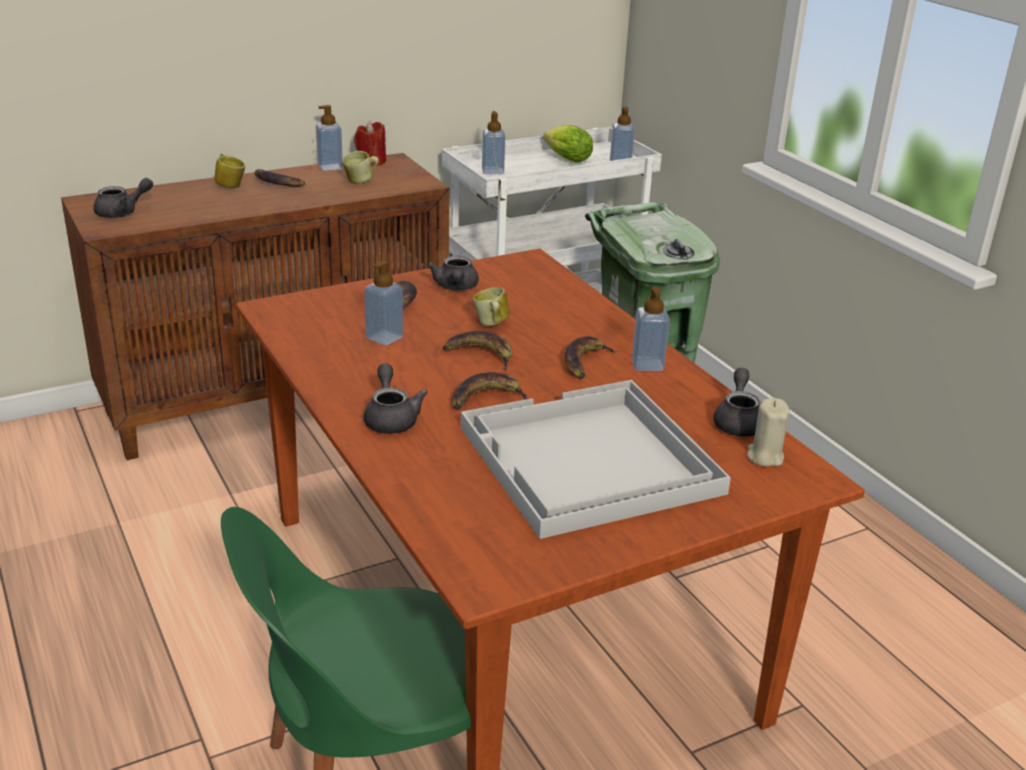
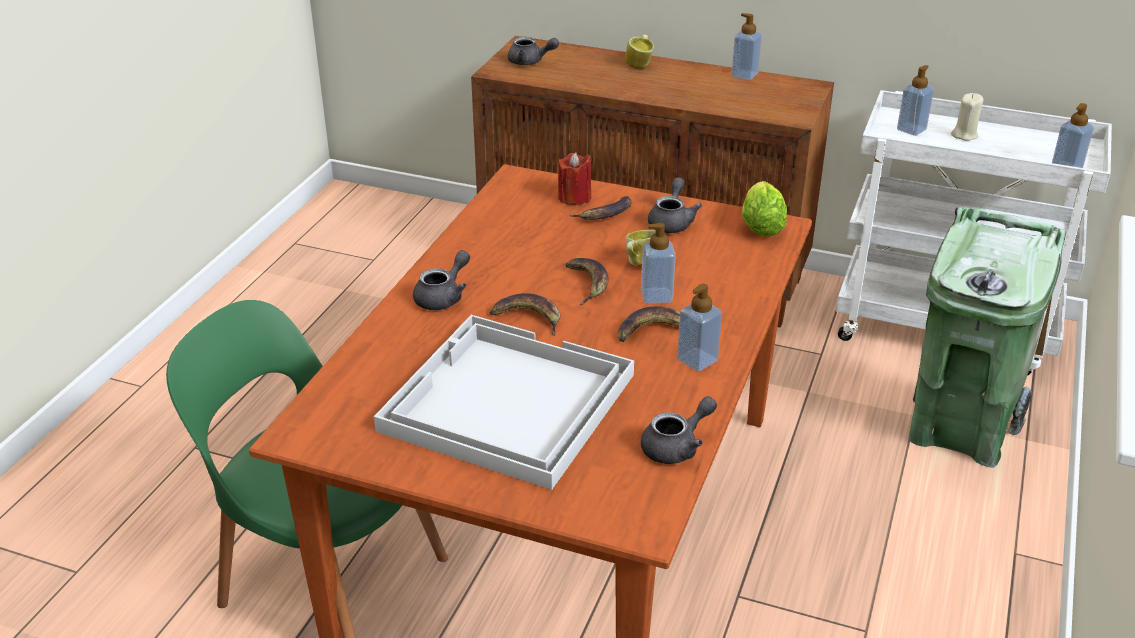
camera: 50 degrees right, 5 degrees up
banana [254,169,305,187] -> none
mug [342,151,379,184] -> none
red candle [354,121,386,167] -> red candle moved to [558,152,592,205]
soap dispenser [364,261,404,346] -> soap dispenser moved to [641,223,676,304]
grey teapot [427,256,479,291] -> grey teapot turned 150 degrees clockwise [648,177,702,233]
lettuce [543,125,593,162] -> lettuce moved to [742,181,787,237]
beige candle [747,398,789,467] -> beige candle moved to [951,93,983,141]

